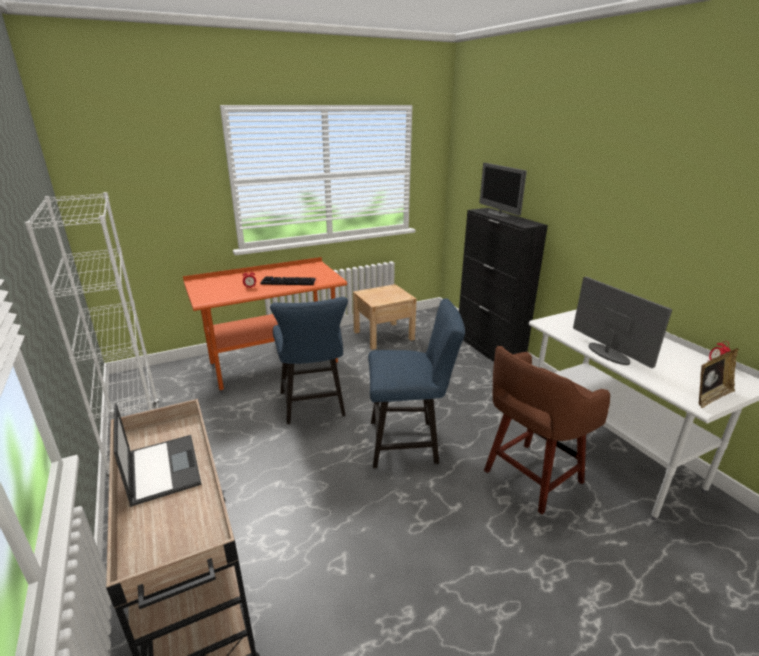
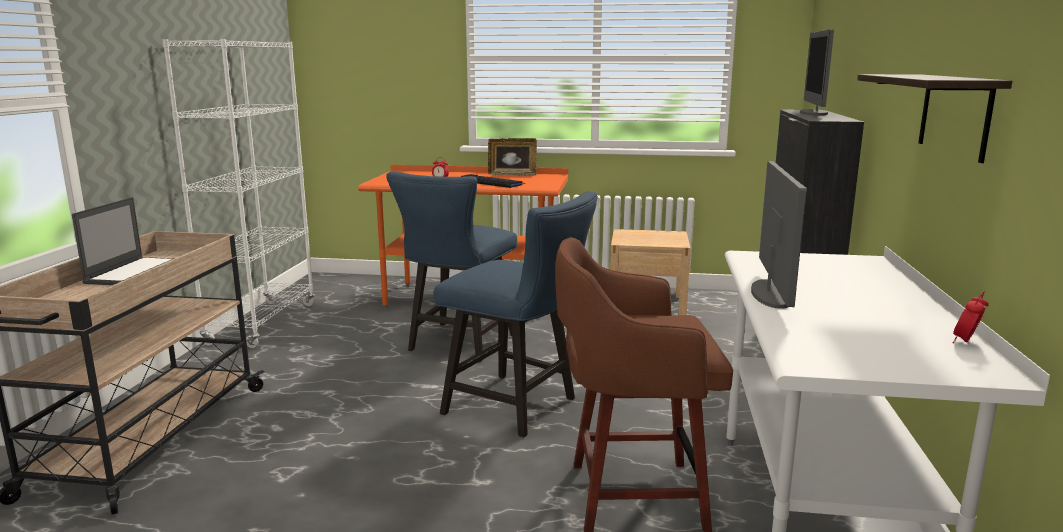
camera: 35 degrees right, 10 degrees down
picture frame [699,348,738,408] -> picture frame moved to [488,138,537,176]
none -> shelf [857,74,1012,163]

